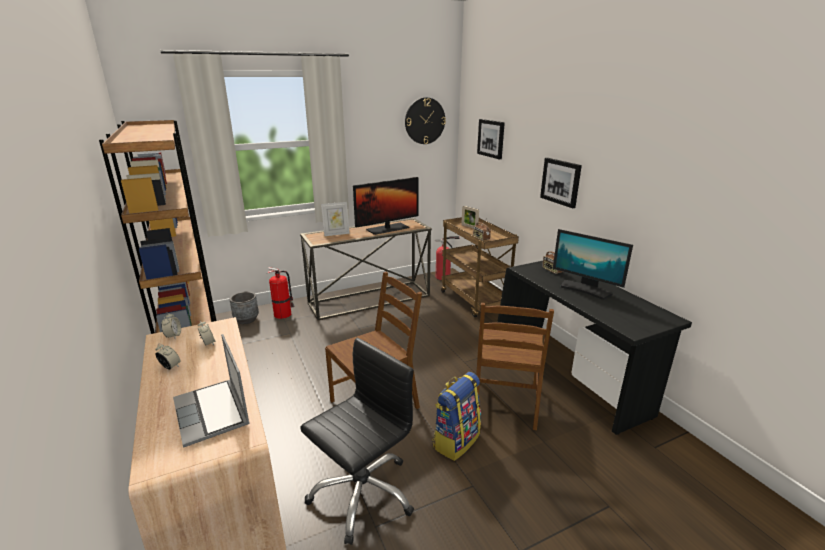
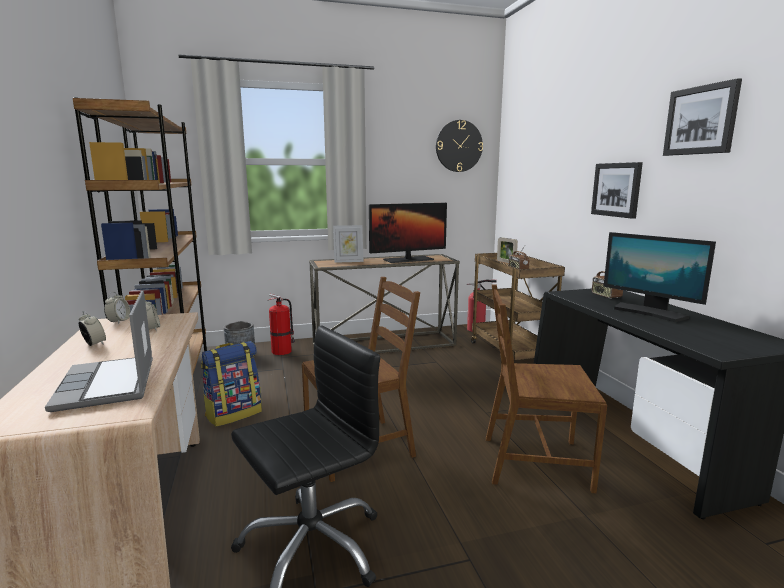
camera: 10 degrees right, 10 degrees down
backpack [432,372,481,461] -> backpack moved to [201,341,262,427]
brown chair [476,303,554,430] -> brown chair turned 75 degrees clockwise [486,284,607,493]
picture [477,119,505,159] -> picture moved to [663,78,742,156]

